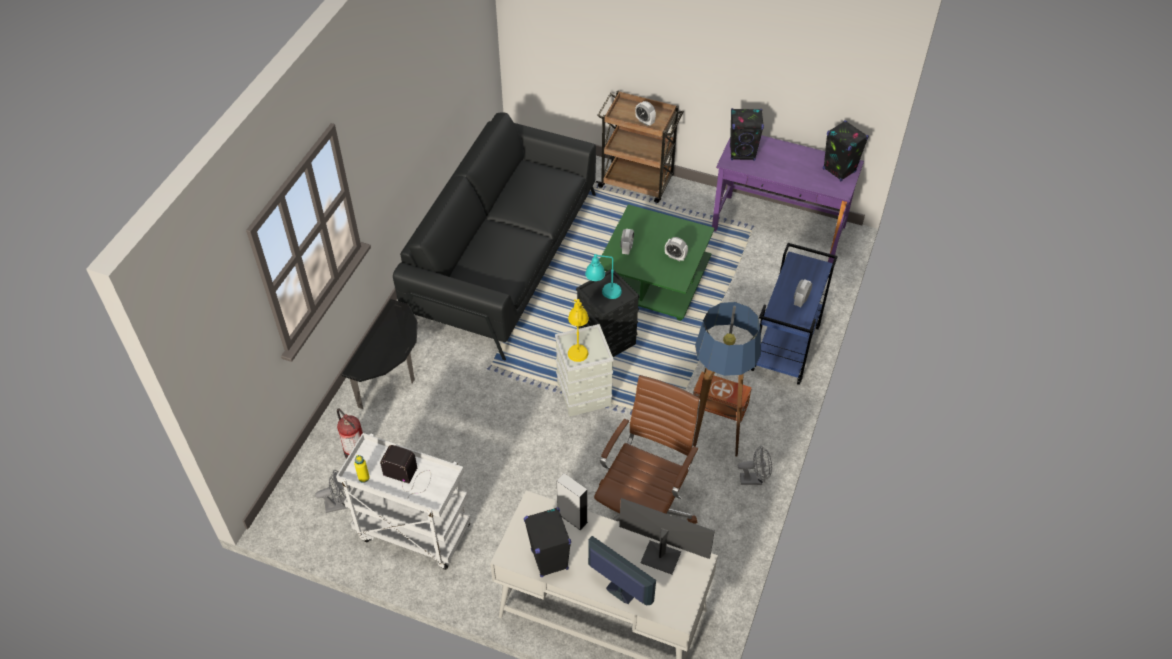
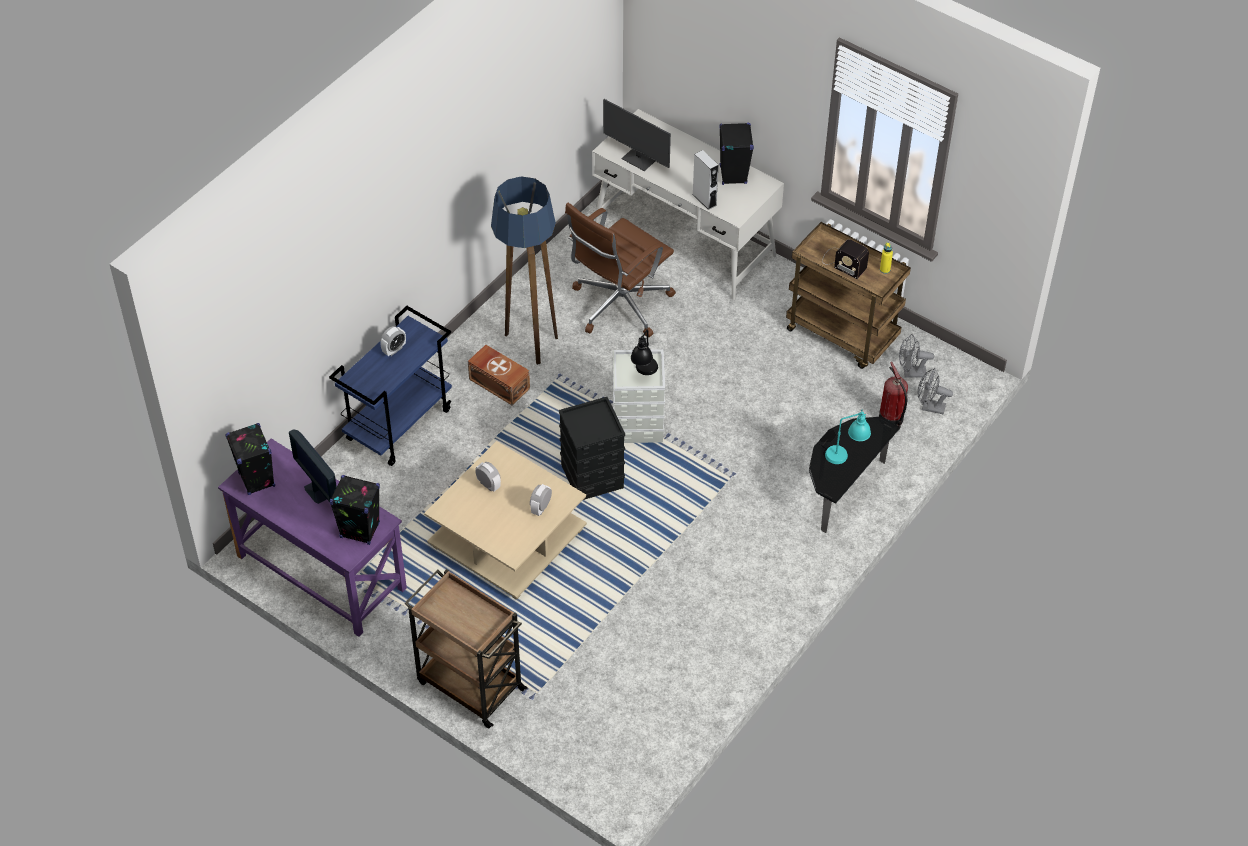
camera: 165 degrees left, 0 degrees up
white cart [336,433,471,570] -> brown cart [786,222,911,369]
black sofa [393,112,596,360] -> none
yellow table lamp [568,299,589,362] -> black table lamp [631,329,658,375]
turquoise table lamp [585,254,622,299] -> turquoise table lamp moved to [825,409,871,464]
monitor [588,536,656,605] -> monitor moved to [289,429,337,504]
green coffee table [599,204,715,321] -> beige coffee table [424,441,587,599]
alarm clock [635,101,656,126] -> none
grey fan [738,445,772,485] -> grey fan moved to [918,368,953,414]

